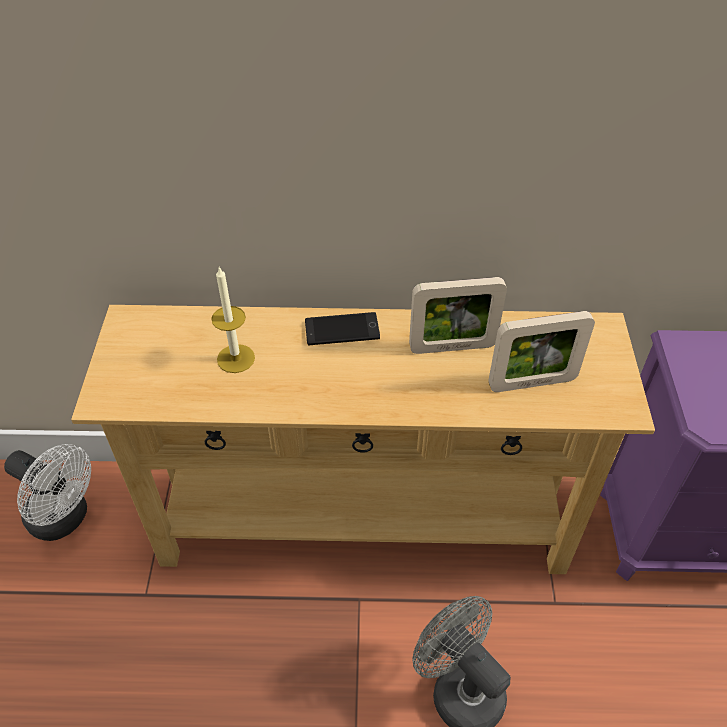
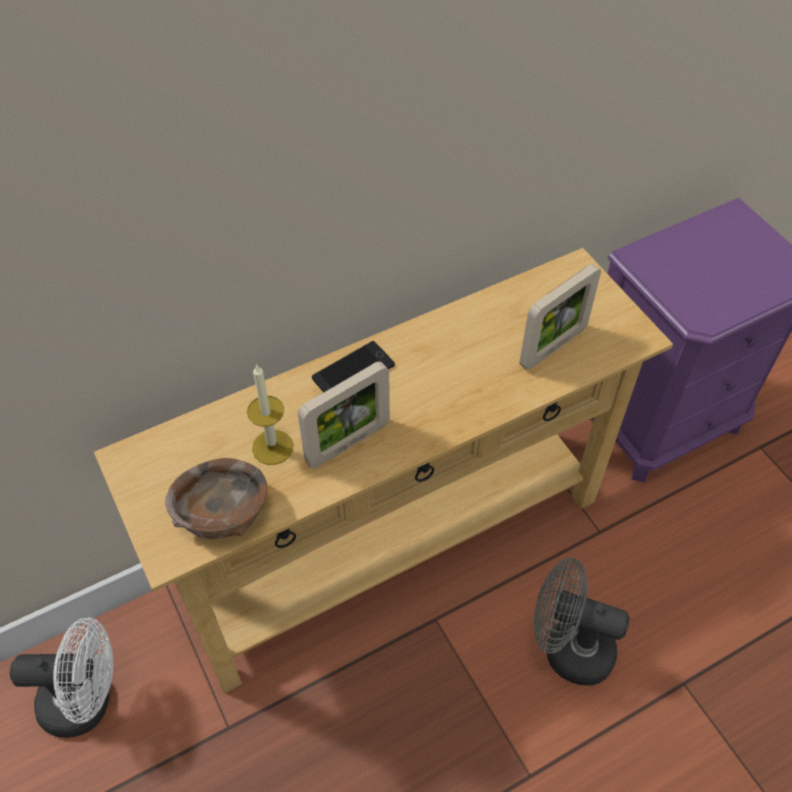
camera: 30 degrees left, 5 degrees up
picture frame [409,277,507,354] -> picture frame moved to [298,361,390,469]
none -> brown bowl [165,458,267,539]

